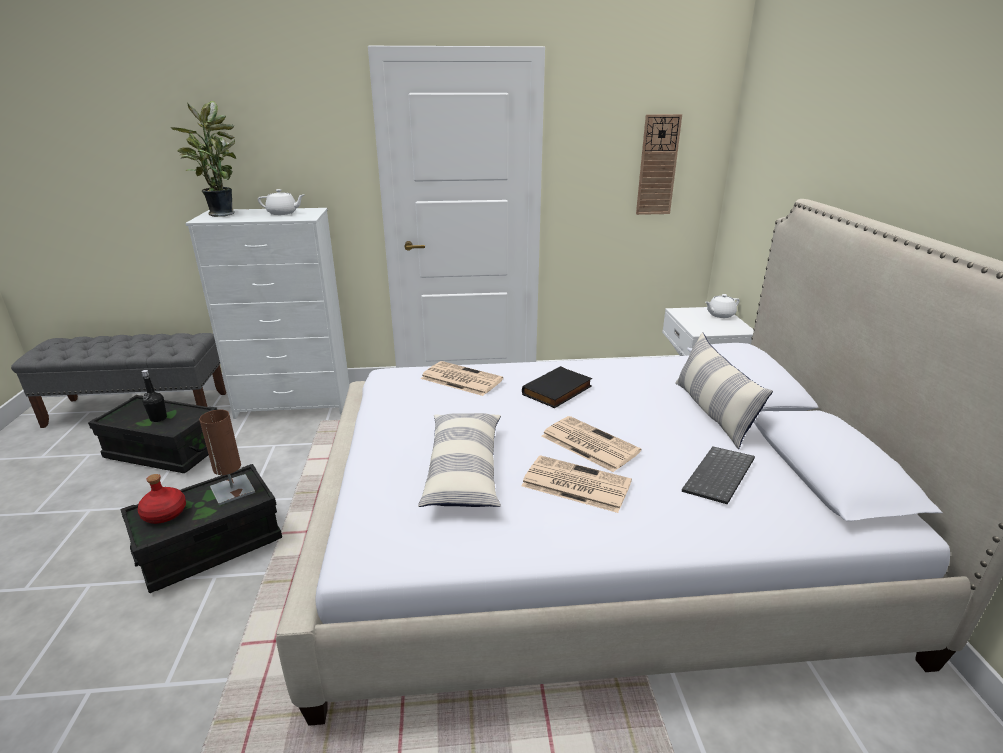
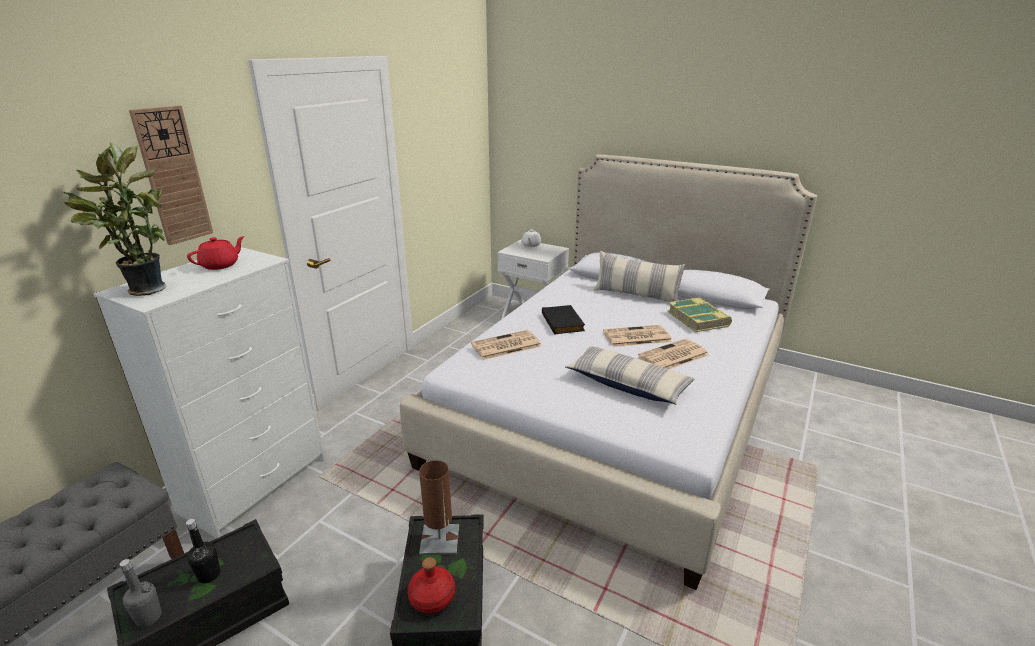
camera: 55 degrees left, 0 degrees up
white teapot [258,189,304,215] -> red teapot [187,236,245,270]
wall clock [636,114,682,215] -> wall clock moved to [129,106,213,245]
keyboard [682,447,755,505] -> book [667,297,732,332]
none -> grey bottle [120,559,162,627]

